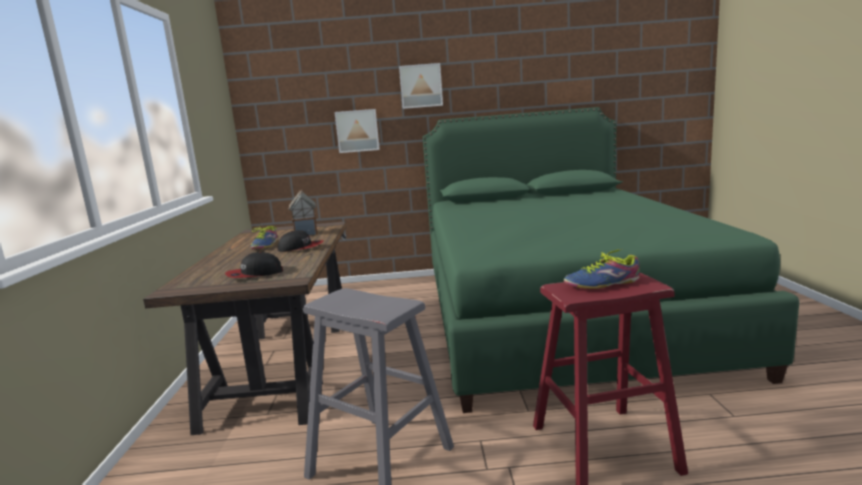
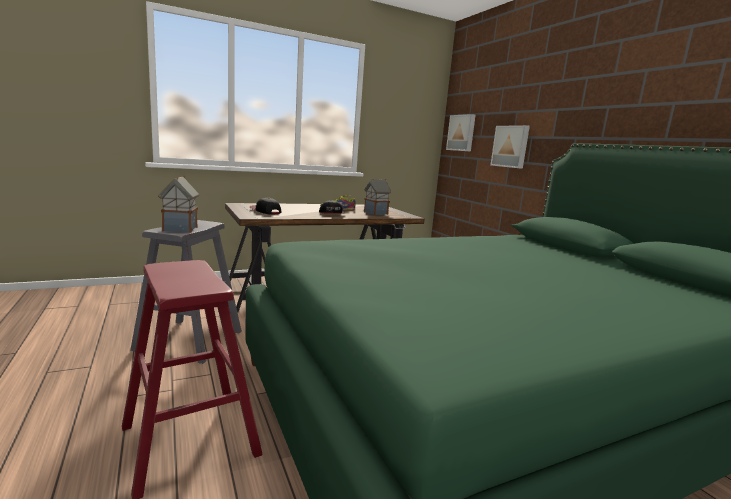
camera: 65 degrees right, 0 degrees up
picture [399,63,443,109] -> picture moved to [446,114,476,151]
shoe [564,249,640,289] -> none
none -> toy house [158,176,199,233]

